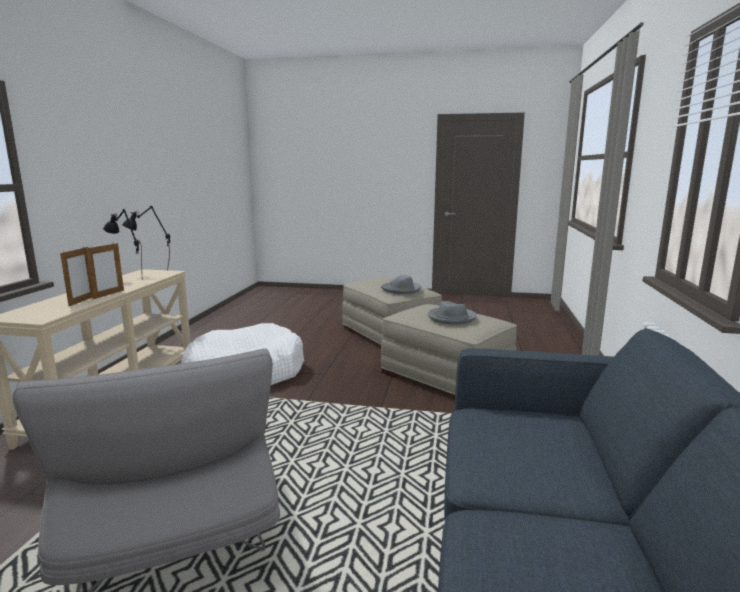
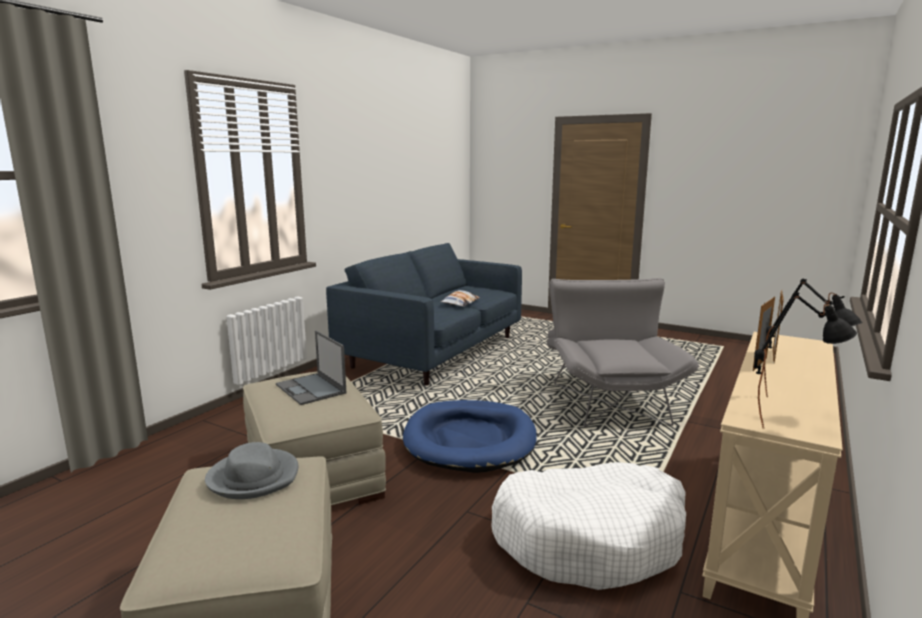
camera: 160 degrees left, 0 degrees up
grey hat [428,301,477,325] -> laptop [276,330,347,405]
none -> blue dog bed [403,400,537,473]
none -> pillow [440,290,480,307]

